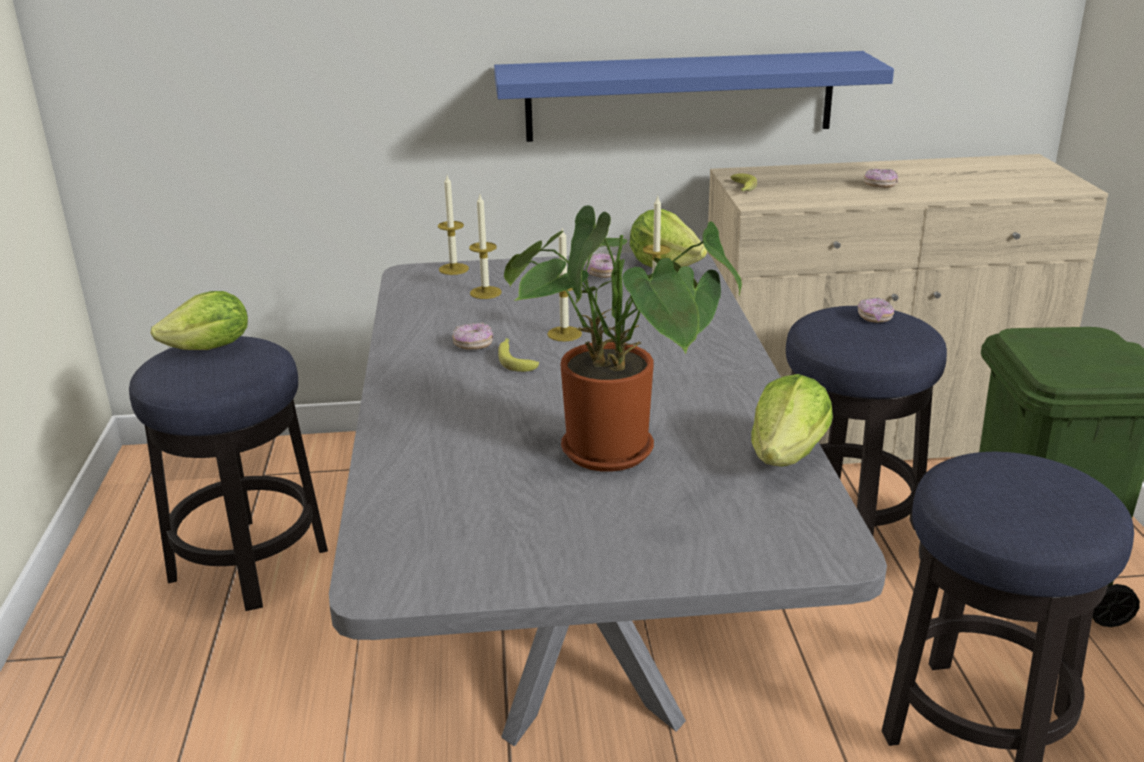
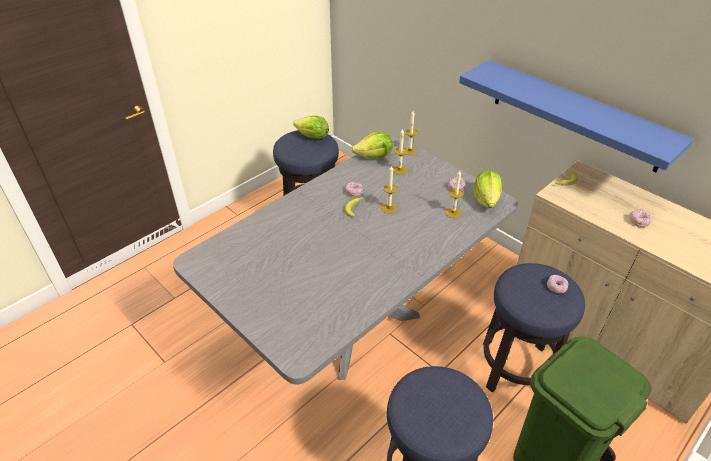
camera: 50 degrees right, 15 degrees up
potted plant [504,205,742,472] -> none
lettuce [751,374,833,467] -> lettuce moved to [352,132,393,158]

